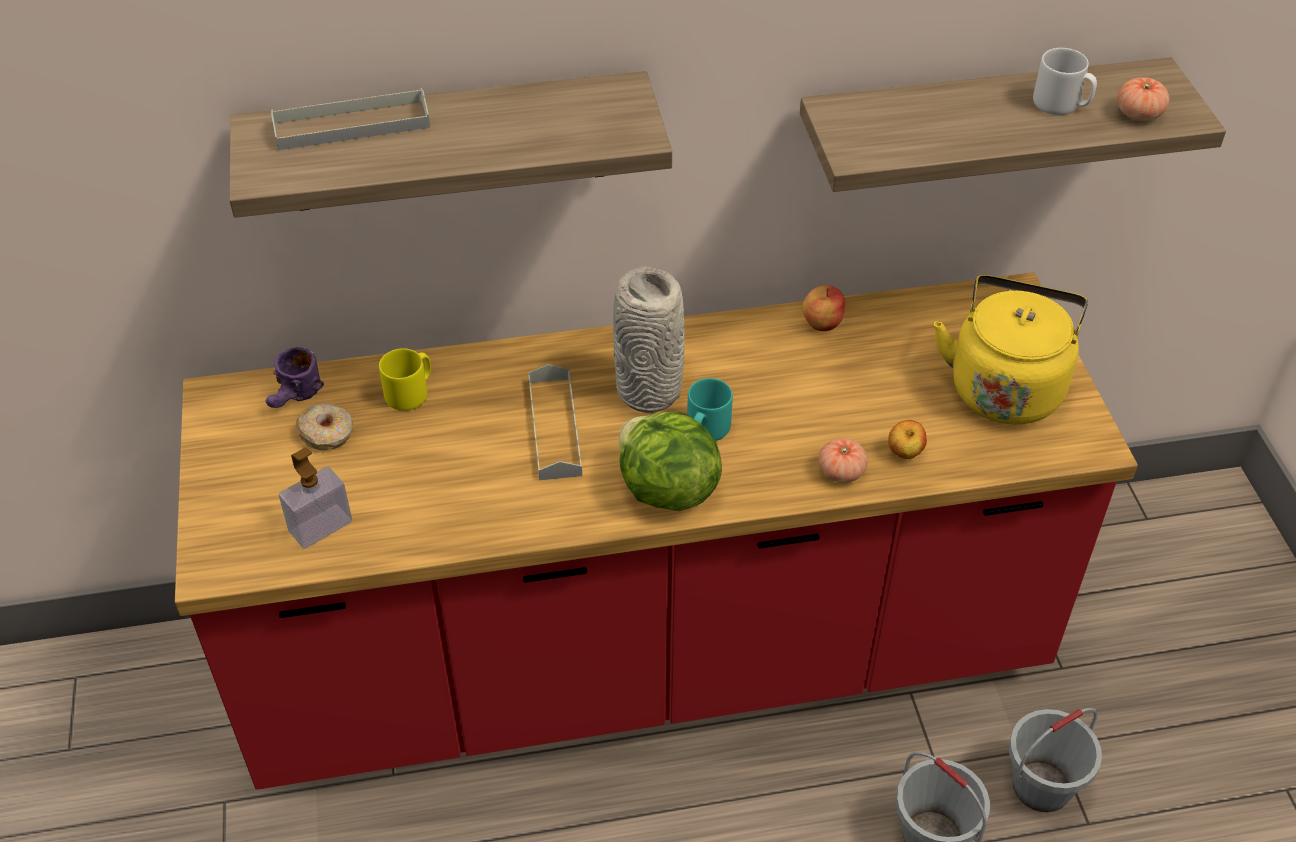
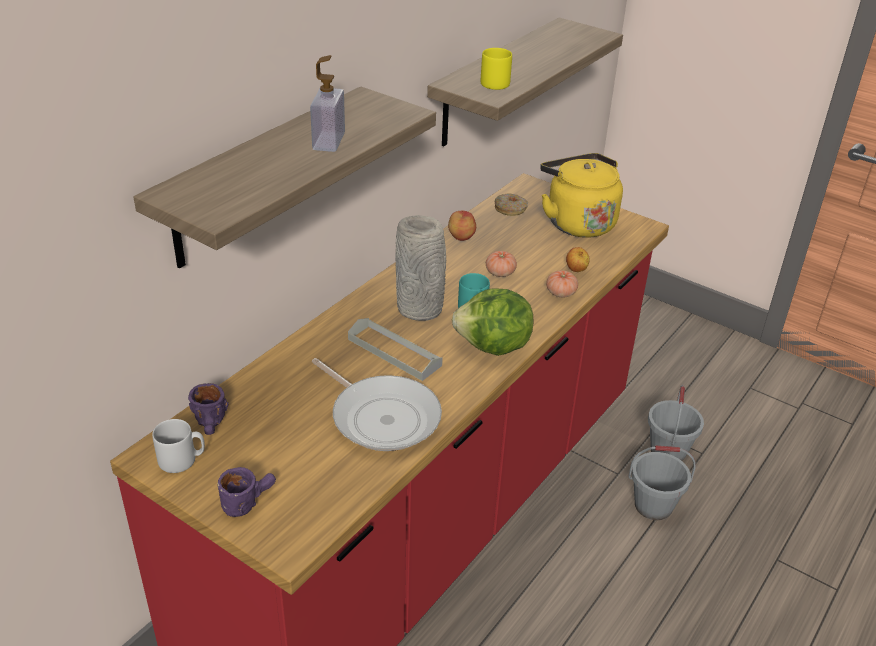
camera: 45 degrees left, 10 degrees down
grey tray [271,88,430,150] -> none
soap dispenser [279,447,352,549] -> soap dispenser moved to [310,55,345,152]
donut [296,403,353,450] -> donut moved to [495,194,528,216]
yellow mug [379,348,431,411] -> yellow mug moved to [481,48,512,90]
grey mug [1033,48,1097,115] -> grey mug moved to [152,419,205,473]
tomato [1117,77,1169,121] -> tomato moved to [486,251,517,277]
none -> purple mug [217,467,276,517]
none -> frying pan [312,358,442,451]

